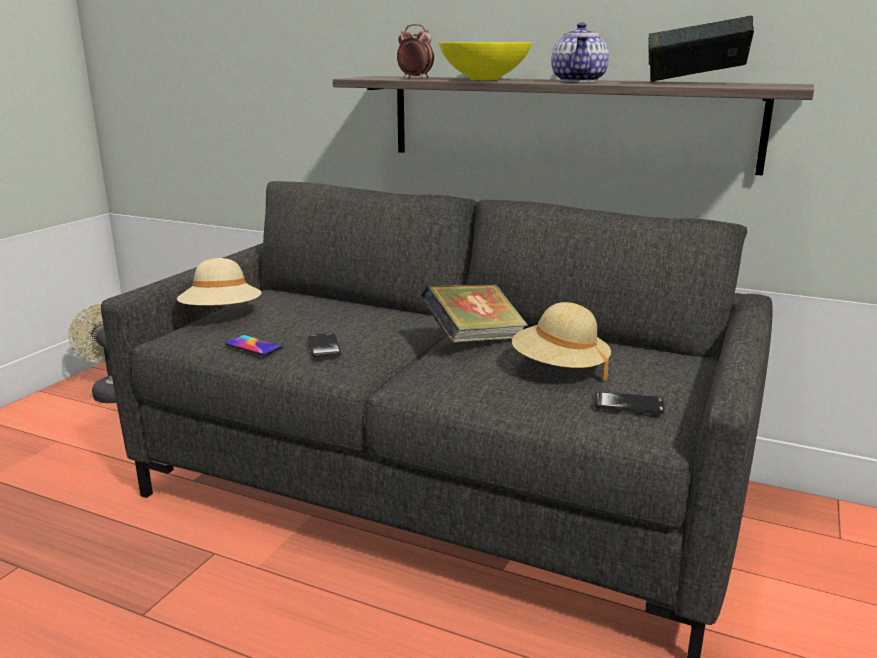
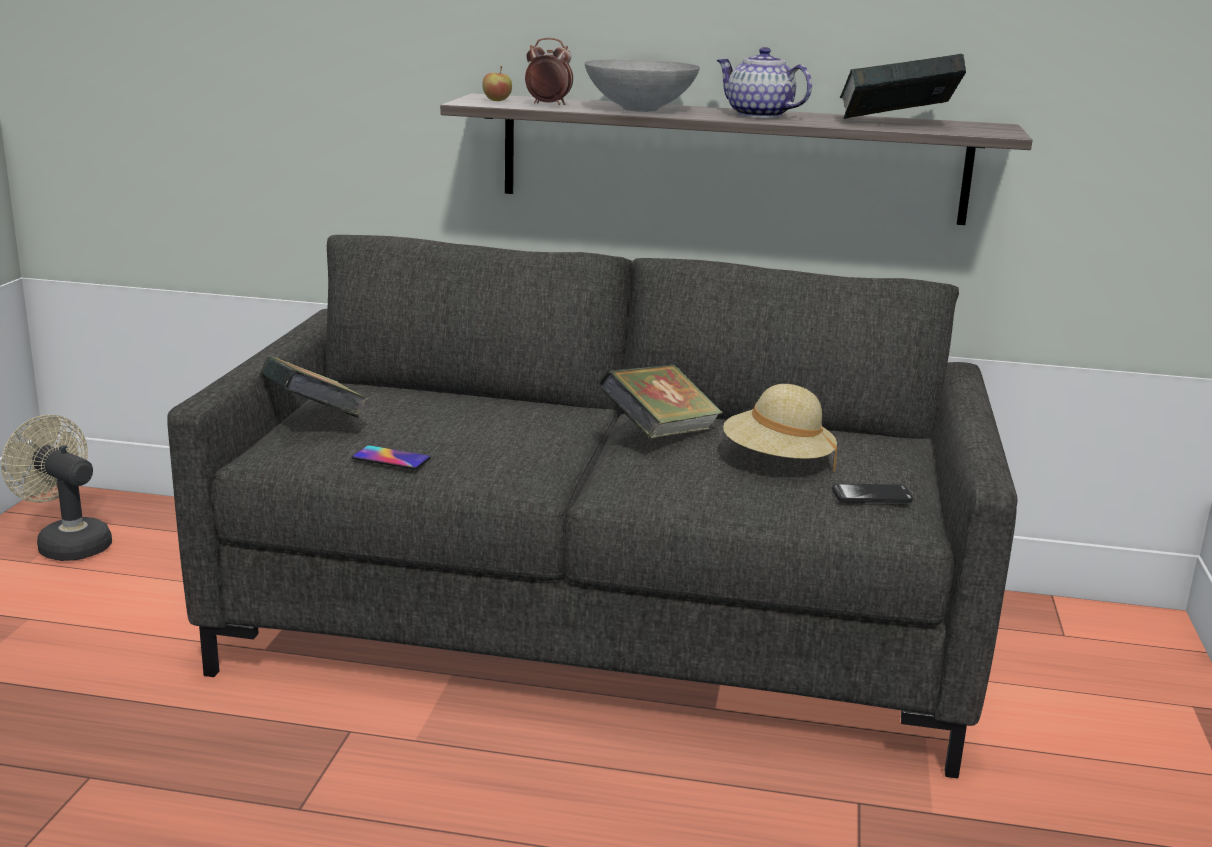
camera: 15 degrees left, 0 degrees up
beige hat [177,258,262,306] -> book [260,356,368,417]
phone [308,333,341,358] -> none
yellow bowl [439,42,532,80] -> grey bowl [584,59,700,112]
teapot [551,22,609,82] -> teapot turned 135 degrees clockwise [716,47,812,118]
none -> apple [482,66,512,101]

